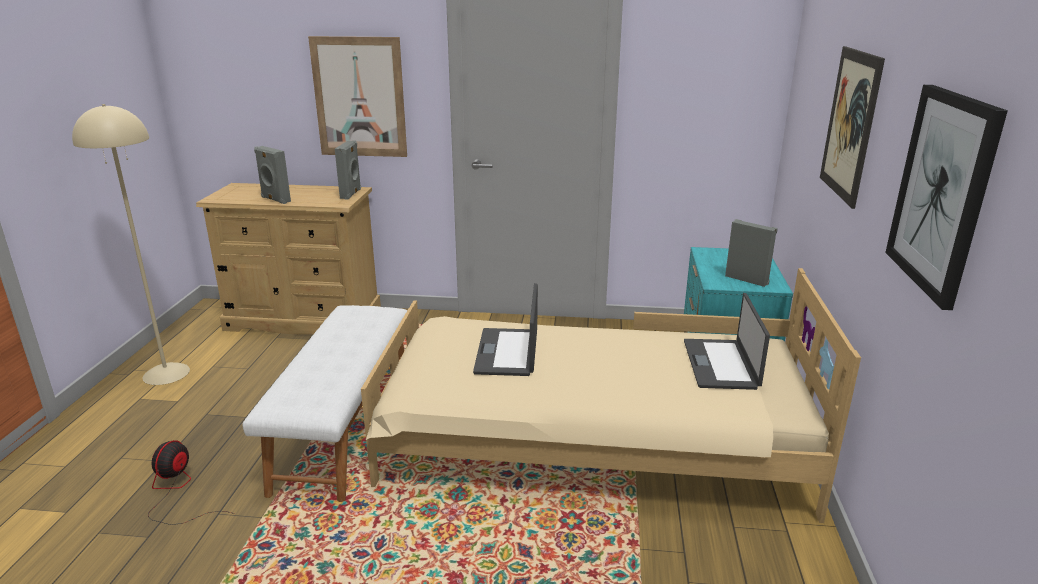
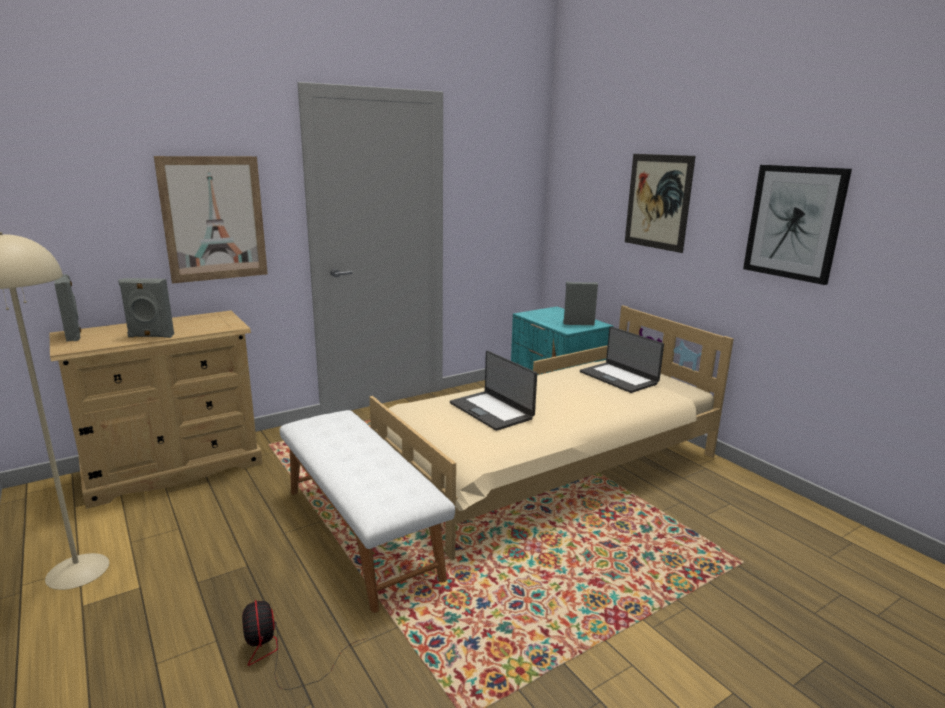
camera: 40 degrees left, 5 degrees down
grey speaker [335,141,361,200] -> grey speaker moved to [54,274,81,342]

